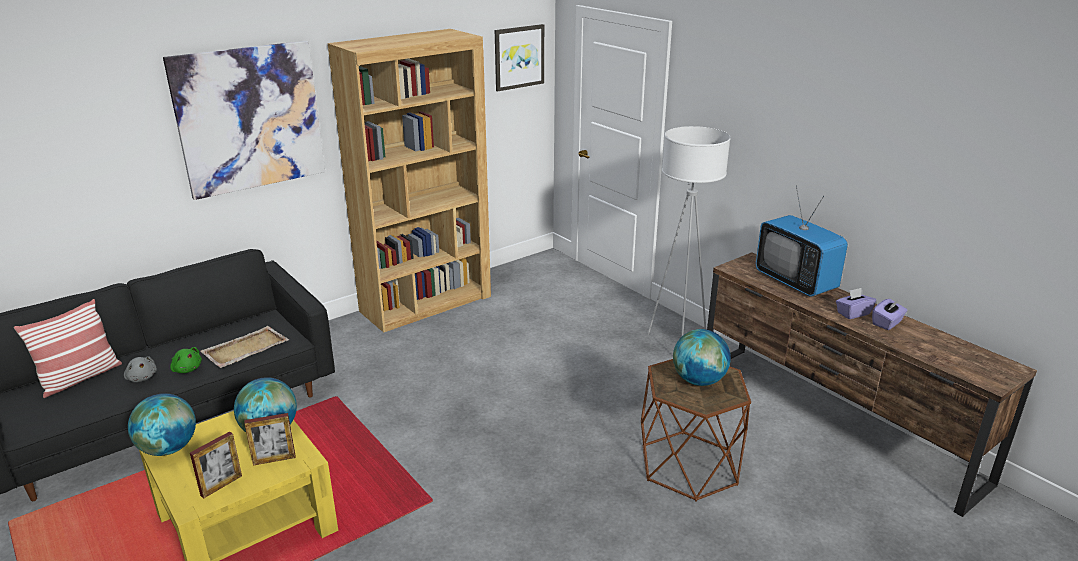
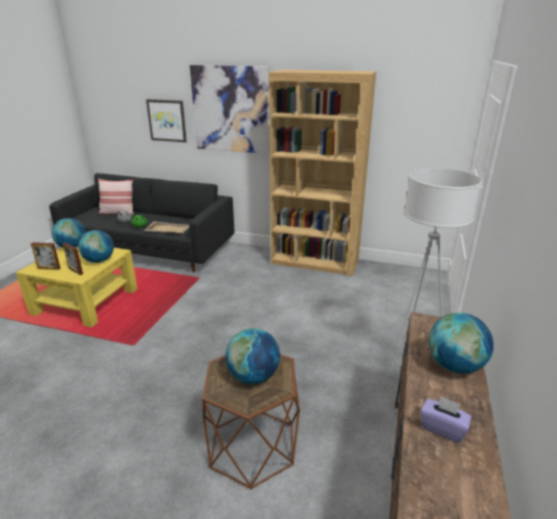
camera: 55 degrees right, 0 degrees up
picture [495,24,544,92] -> picture moved to [146,99,187,142]
television [756,185,848,297] -> globe [429,313,494,374]
purple tissue box [872,299,908,330] -> none

